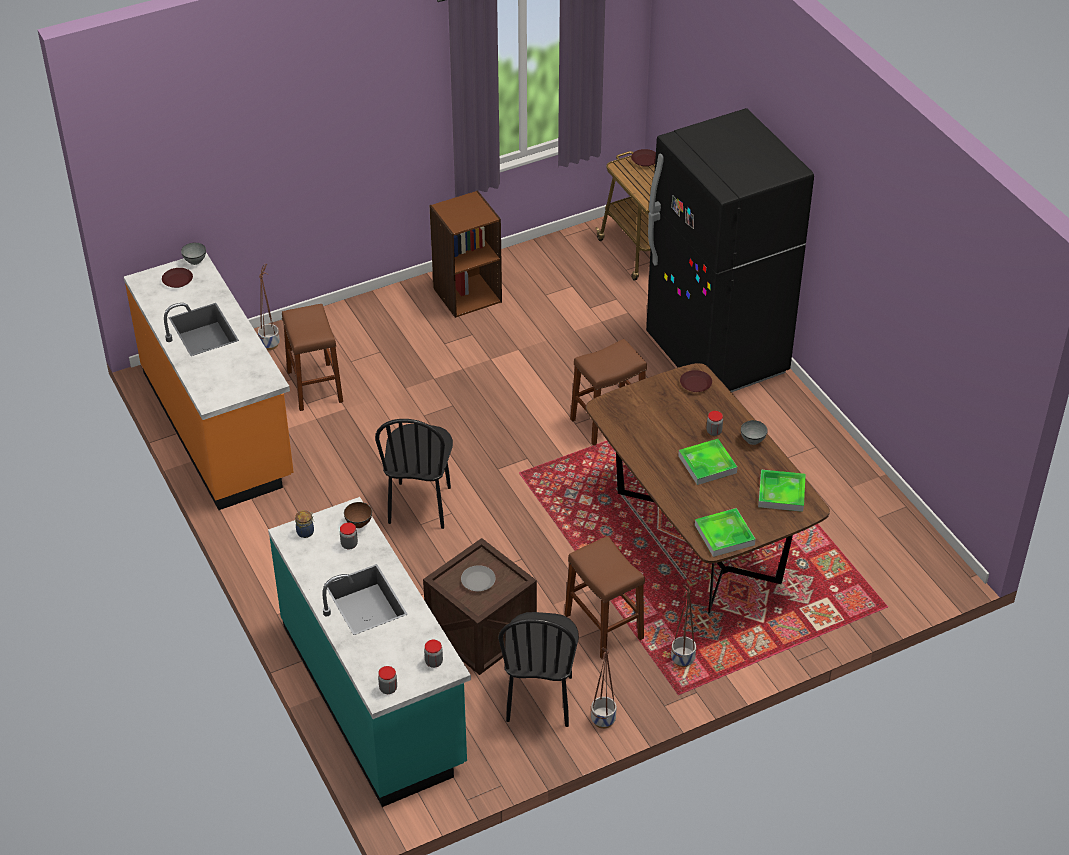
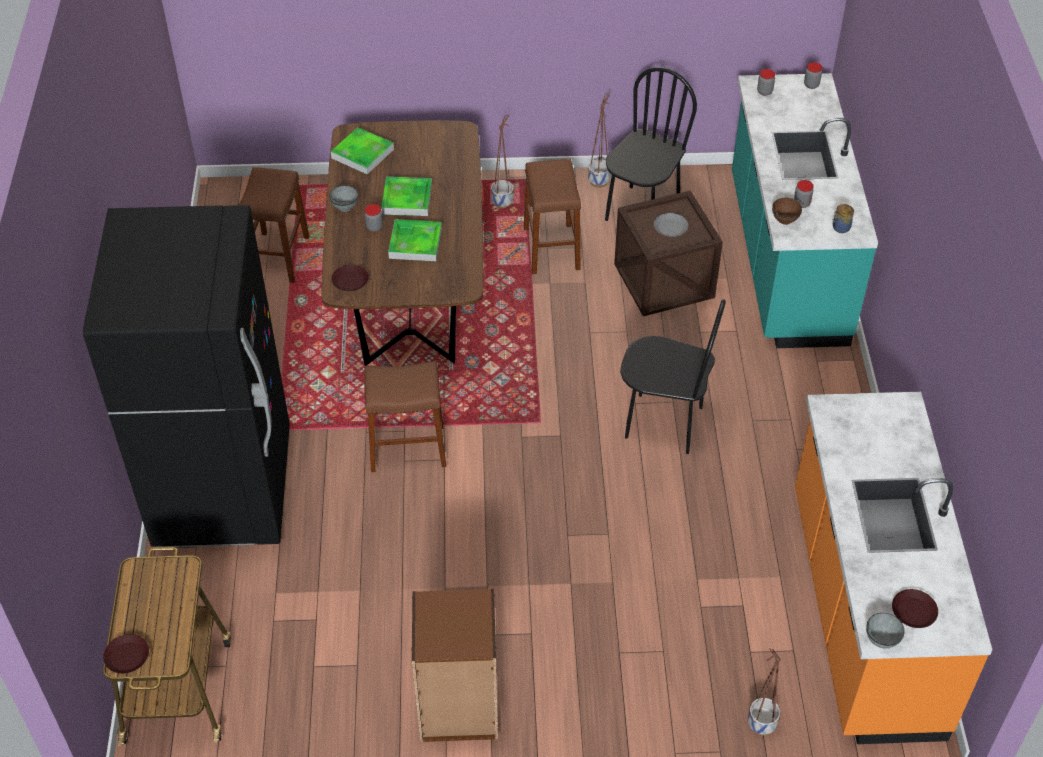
camera: 155 degrees left, 5 degrees up
brown stool [282,304,343,411] -> brown stool moved to [239,167,309,283]
black chair [375,419,453,529] -> black chair turned 75 degrees clockwise [620,300,726,454]
tray [695,508,756,557] -> tray moved to [388,219,442,261]

